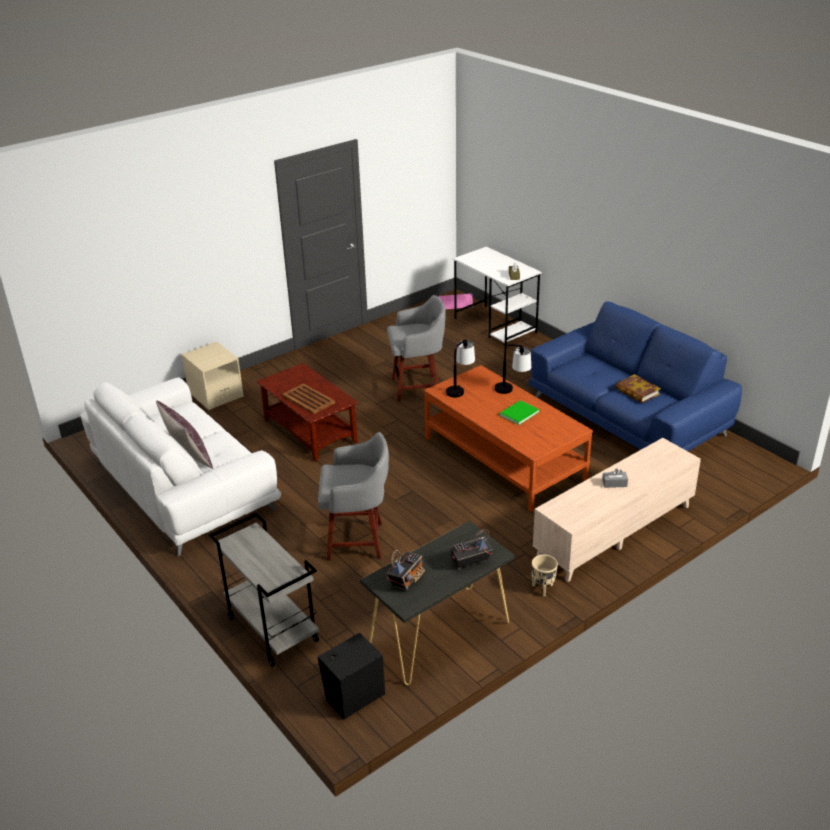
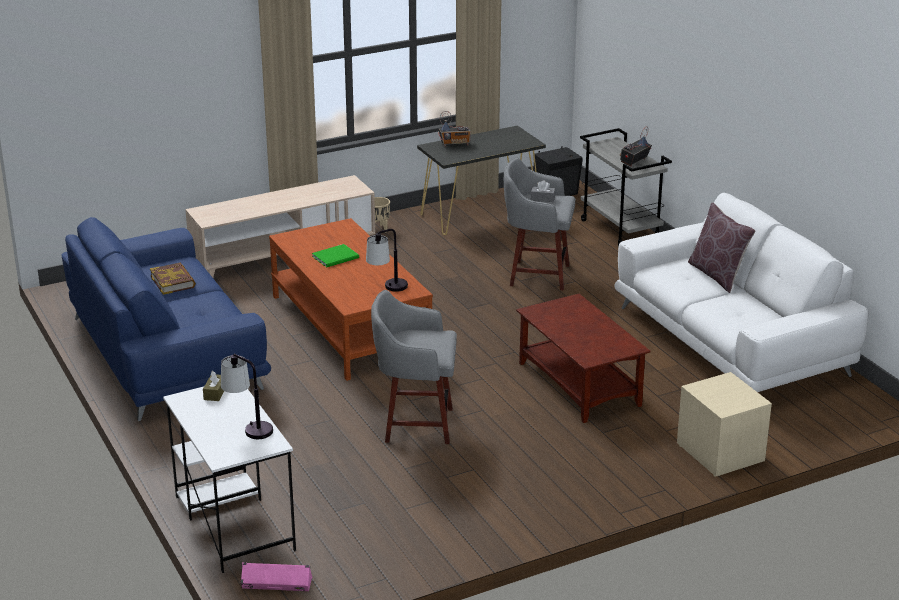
camera: 170 degrees left, 5 degrees down
brown tray [282,383,335,414] -> none
radio [387,550,425,590] -> radio moved to [619,126,652,167]
table lamp [495,344,531,394] -> table lamp moved to [221,354,273,439]
grey tissue box [602,468,628,488] -> grey tissue box moved to [531,181,555,202]

